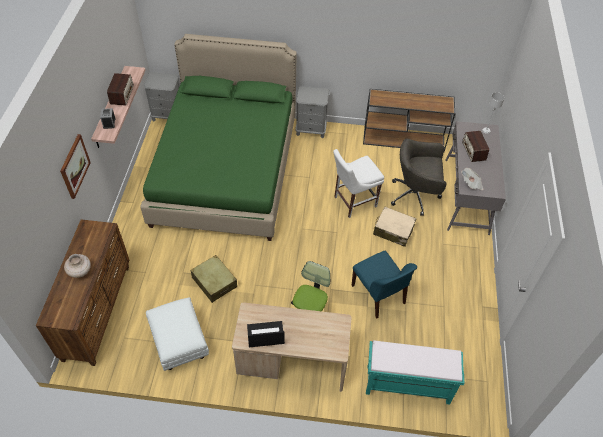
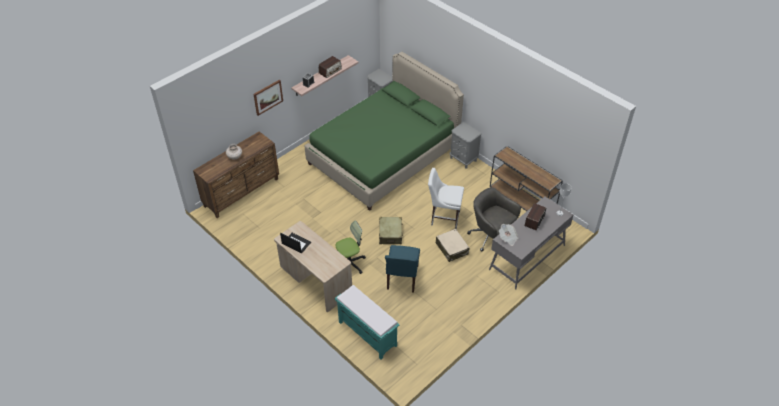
camera: 40 degrees right, 5 degrees down
white ottoman [146,297,209,371] -> none
beige suitcase [191,255,237,303] -> beige suitcase moved to [379,217,403,244]

